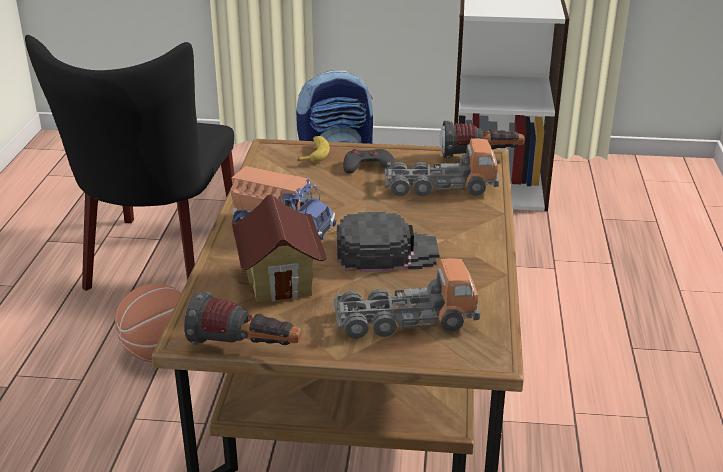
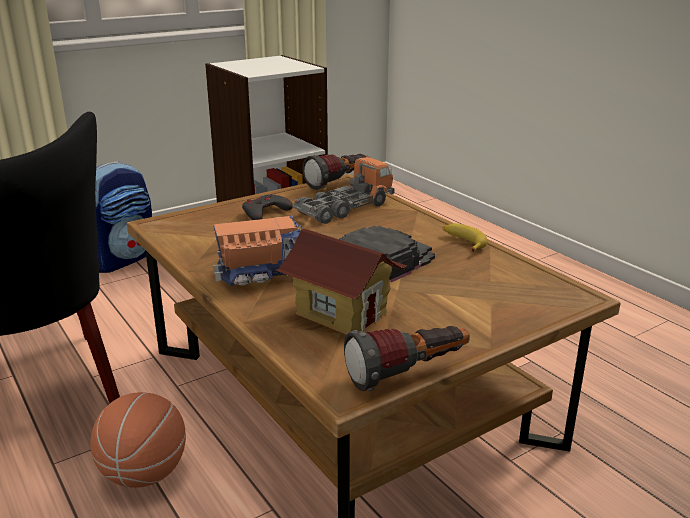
camera: 40 degrees left, 5 degrees down
banana [298,136,330,162] -> banana moved to [443,223,487,252]
toy truck [334,258,480,339] -> none

